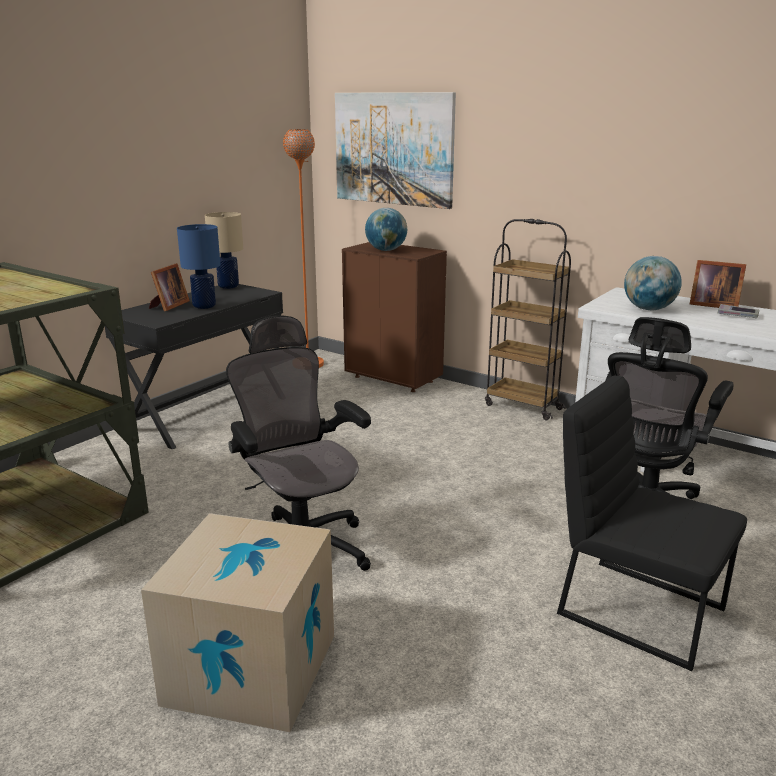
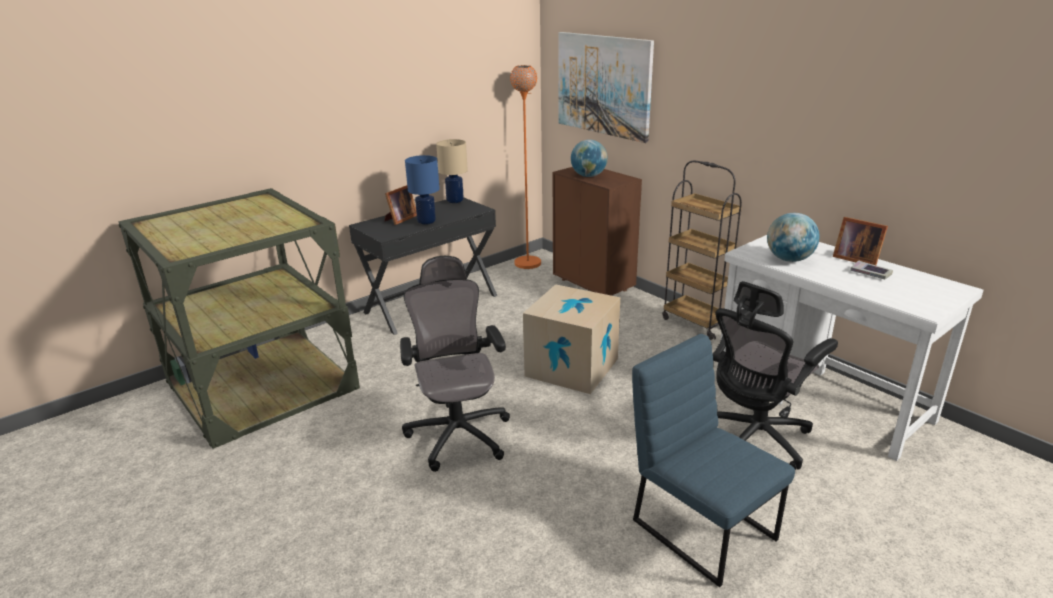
camera: 15 degrees right, 5 degrees up
cardboard box [141,513,334,732] -> cardboard box moved to [523,284,620,394]
black chair [557,376,747,671] -> blue chair [632,334,795,587]

